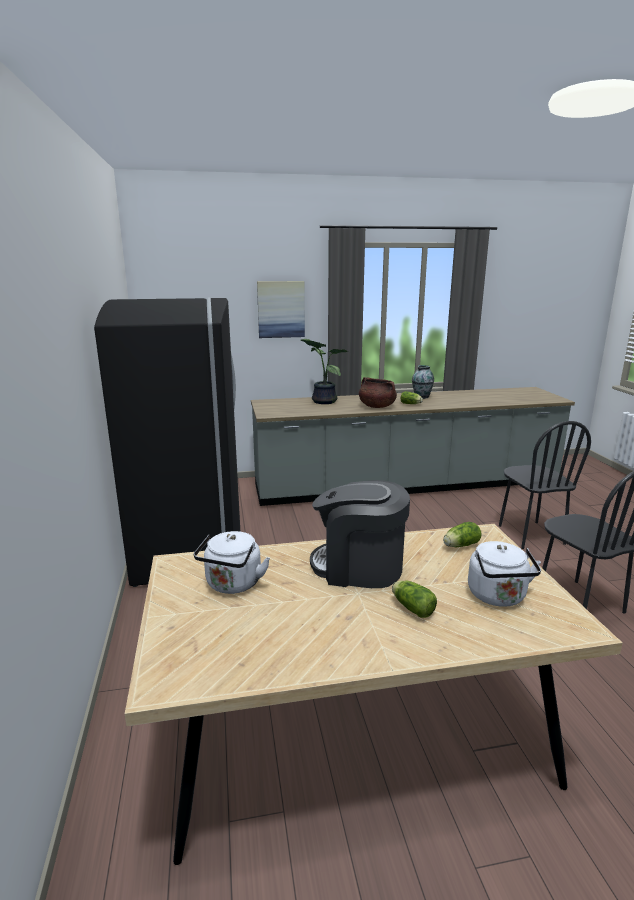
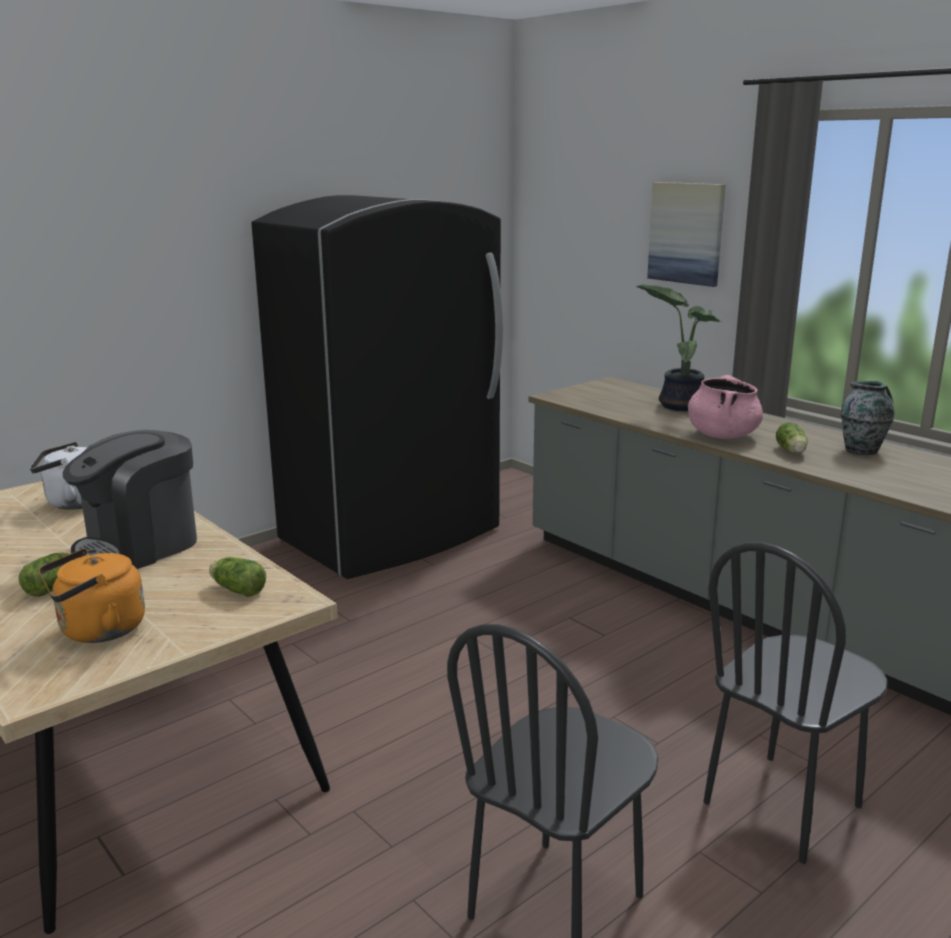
camera: 60 degrees right, 0 degrees up
coffee machine [310,480,410,588] -> coffee machine turned 120 degrees counterclockwise [63,430,197,569]
brown cooking pot [359,377,397,408] -> pink cooking pot [688,375,763,439]
white kettle [468,541,541,607] -> orange kettle [39,548,145,643]

